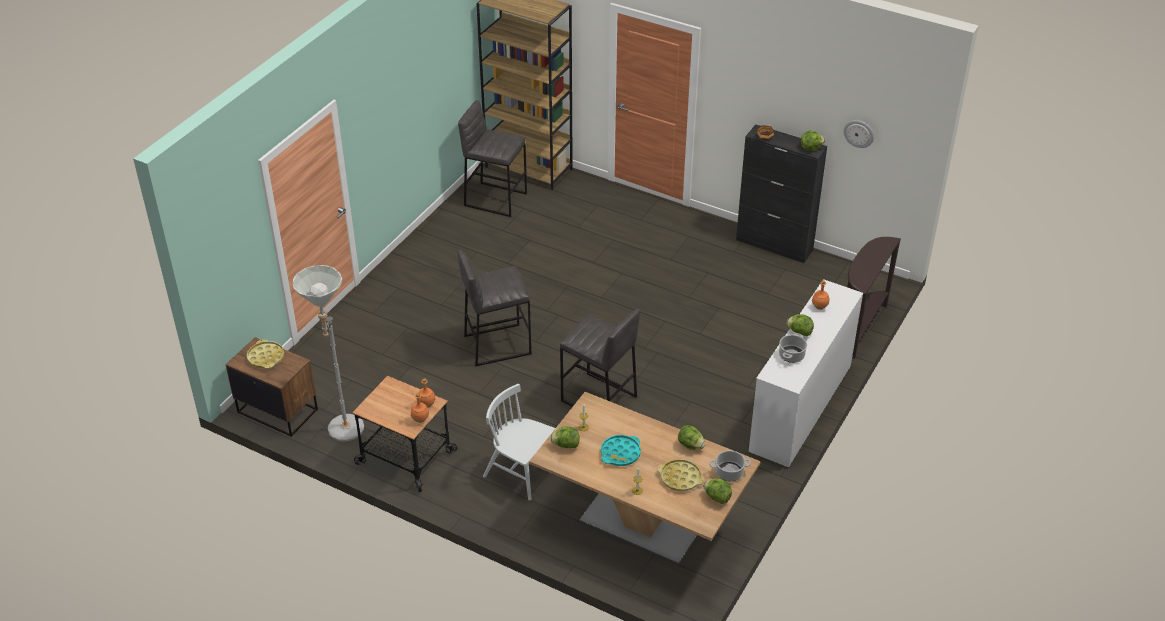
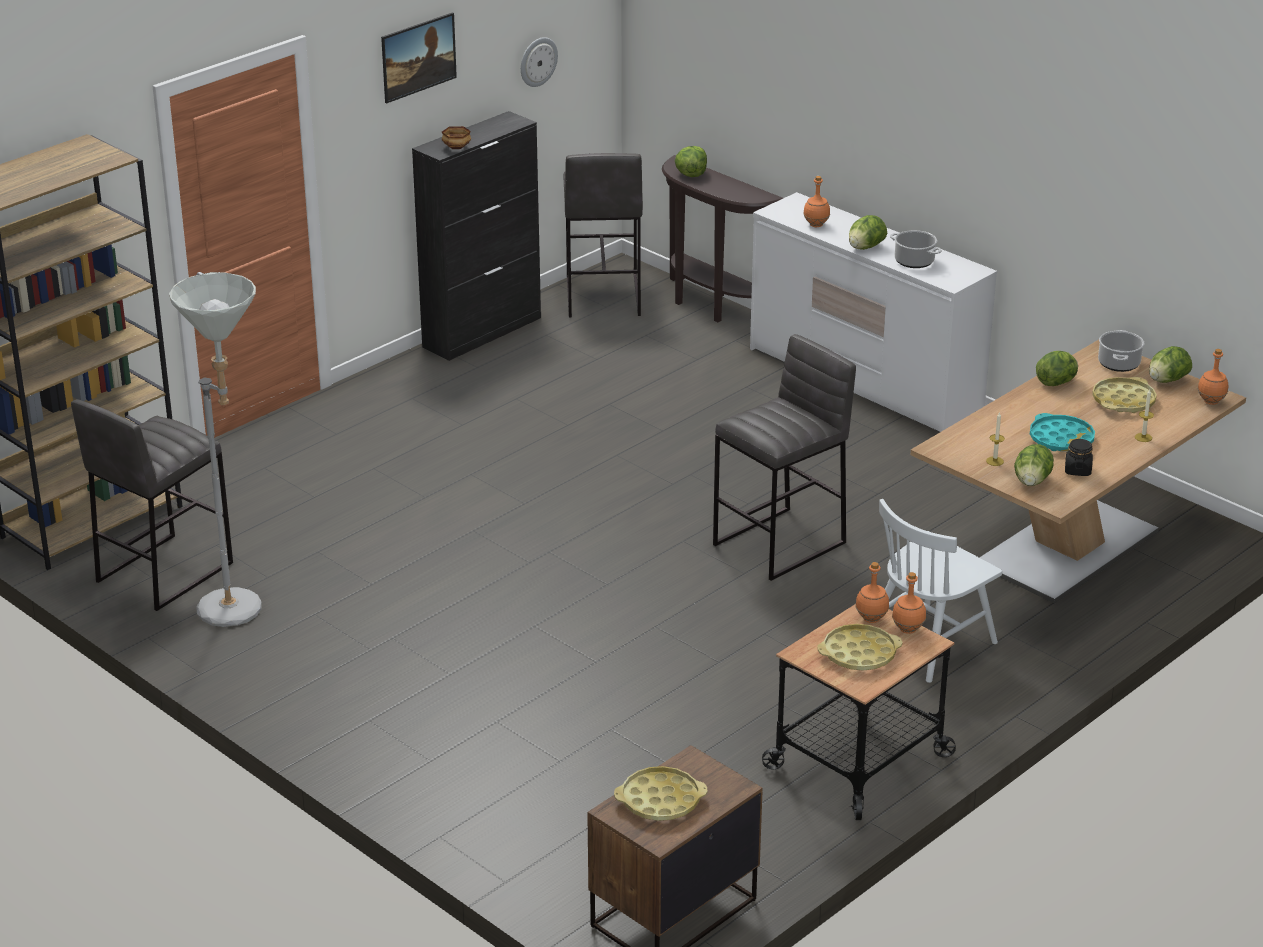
camera: 75 degrees left, 10 degrees down
grey floor lamp [293,265,364,441] -> grey floor lamp moved to [169,272,261,627]
grey stool [458,250,531,366] -> grey stool moved to [564,153,643,317]
lettuce [800,131,825,151] -> lettuce moved to [675,146,707,177]
none -> picture [381,12,457,103]
none -> yellow tray [817,624,903,670]
none -> black jar [1065,439,1093,476]
none -> orange bottle [1198,349,1228,405]

